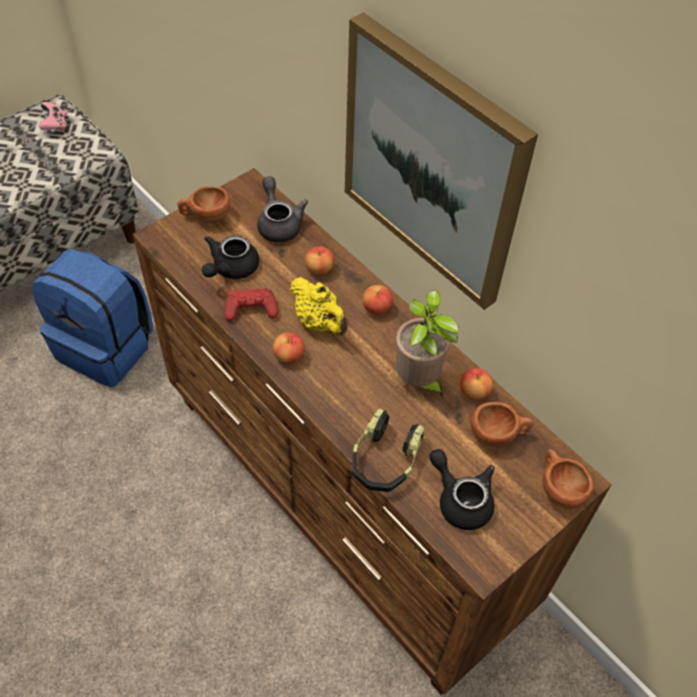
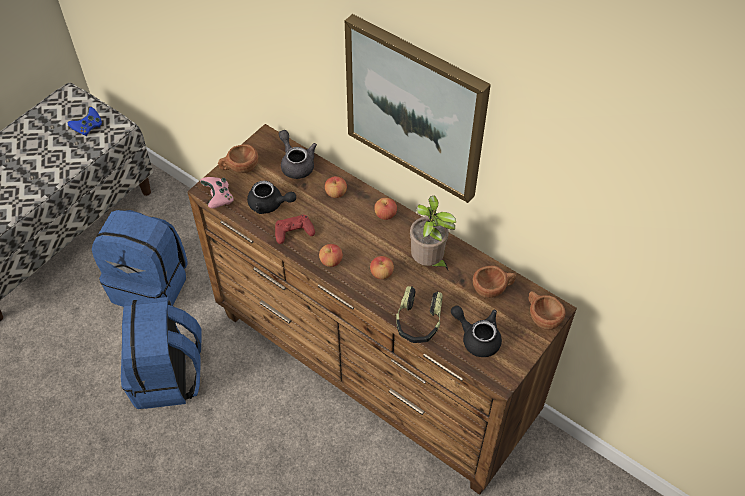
camera: 10 degrees left, 0 degrees up
pink game controller [39,102,67,131] -> pink game controller moved to [200,177,234,208]
black teapot [202,235,259,279] -> black teapot turned 90 degrees counterclockwise [247,180,296,214]
yellow teapot [290,277,347,336] -> none
apple [460,368,493,400] -> apple moved to [370,256,394,279]
none -> blue game controller [68,107,102,136]
none -> blue backpack [121,297,202,409]

